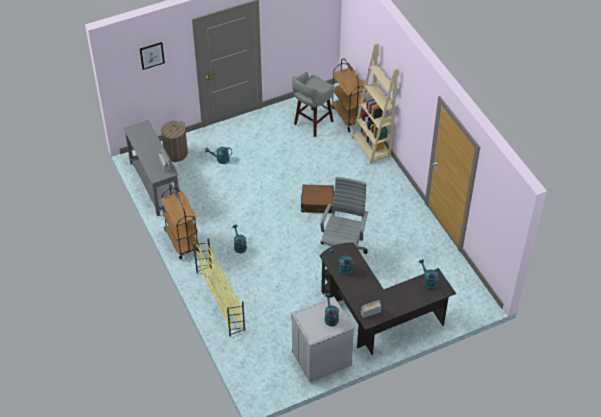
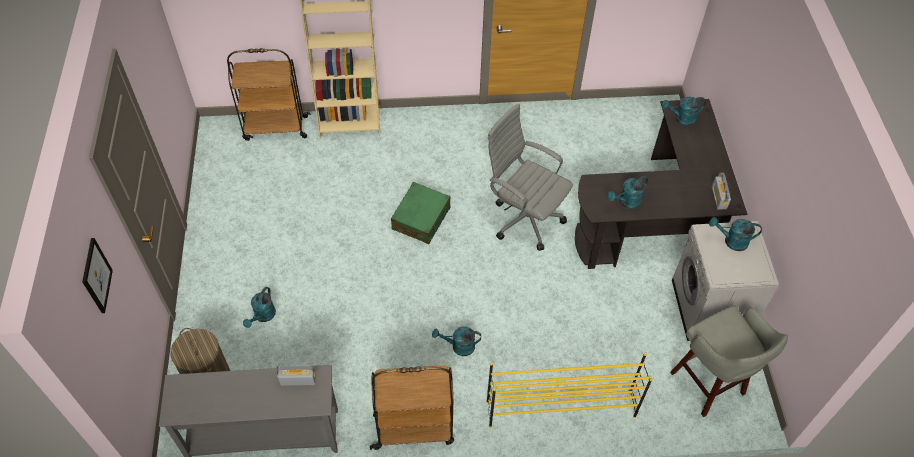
camera: 70 degrees left, 5 degrees up
grey stool [292,72,336,137] -> grey stool moved to [670,306,788,417]
brown suitcase [301,184,334,213] -> green suitcase [391,182,450,244]

